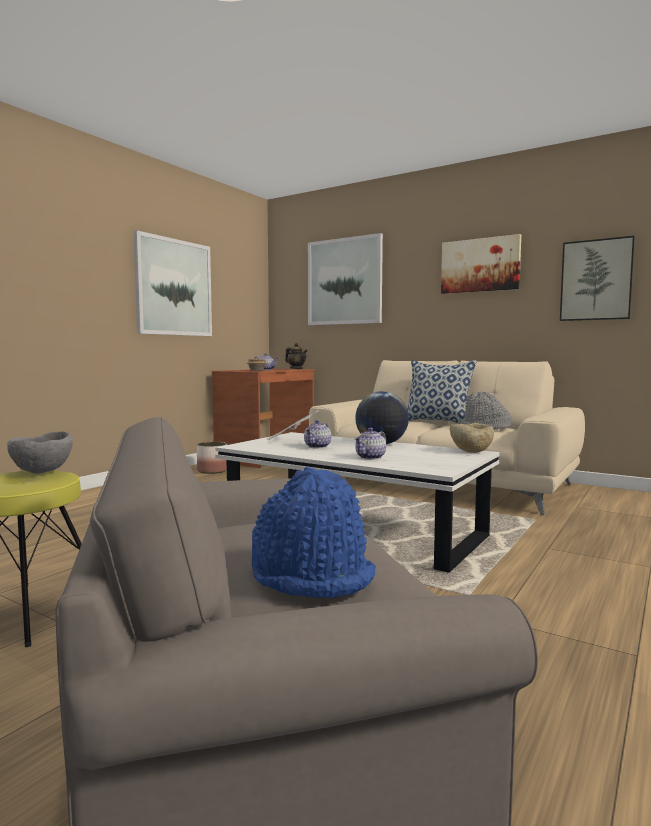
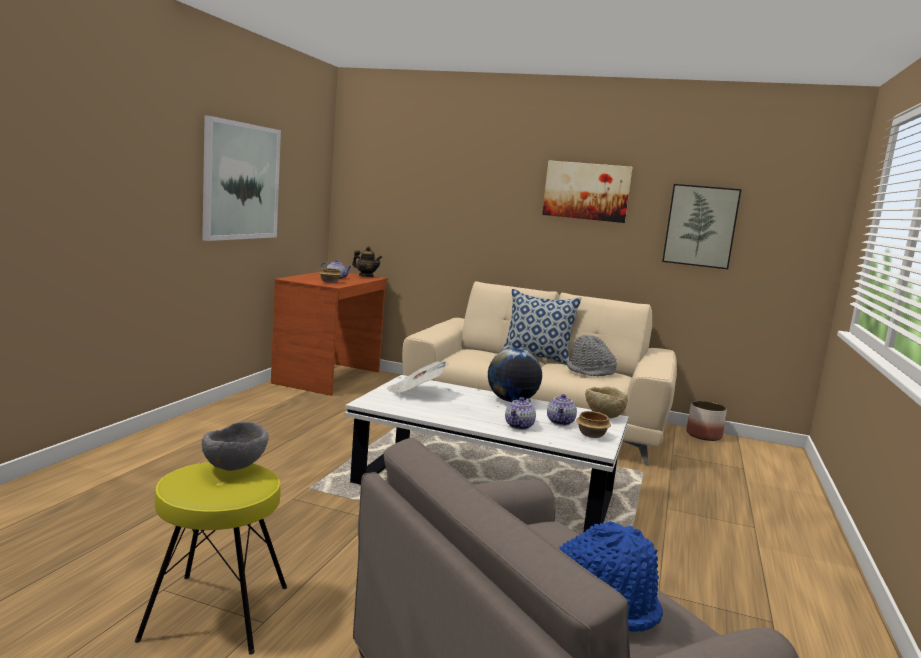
camera: 15 degrees left, 5 degrees up
planter [197,442,227,474] -> planter moved to [686,401,727,441]
teapot [304,420,332,448] -> teapot moved to [547,394,577,426]
picture [308,233,383,325] -> none
none -> bowl [576,411,611,438]

